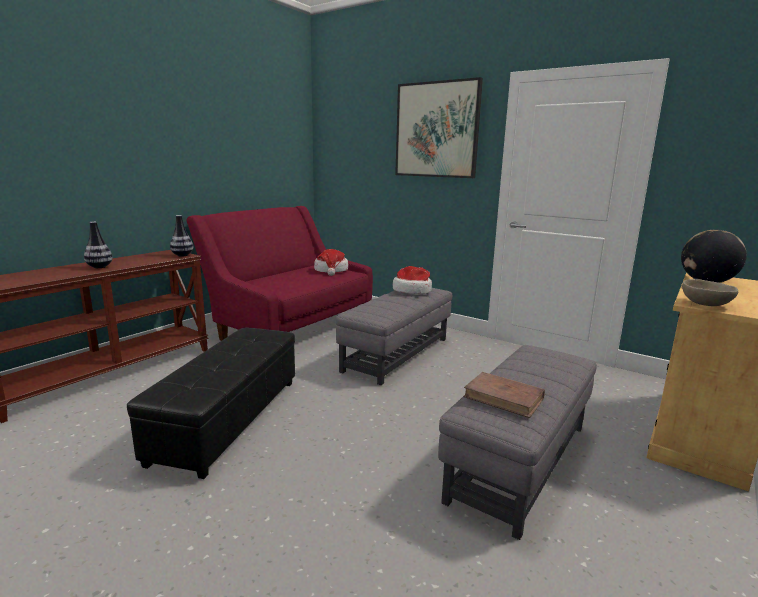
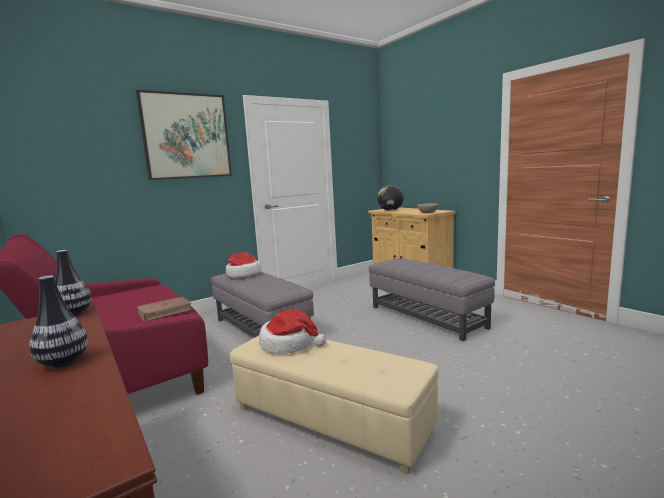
camera: 70 degrees left, 5 degrees down
black ottoman [127,327,295,479] -> beige ottoman [230,336,439,474]
hat [314,249,348,276] -> hat moved to [259,309,326,354]
brown book [463,372,545,418] -> brown book moved to [137,296,193,321]

